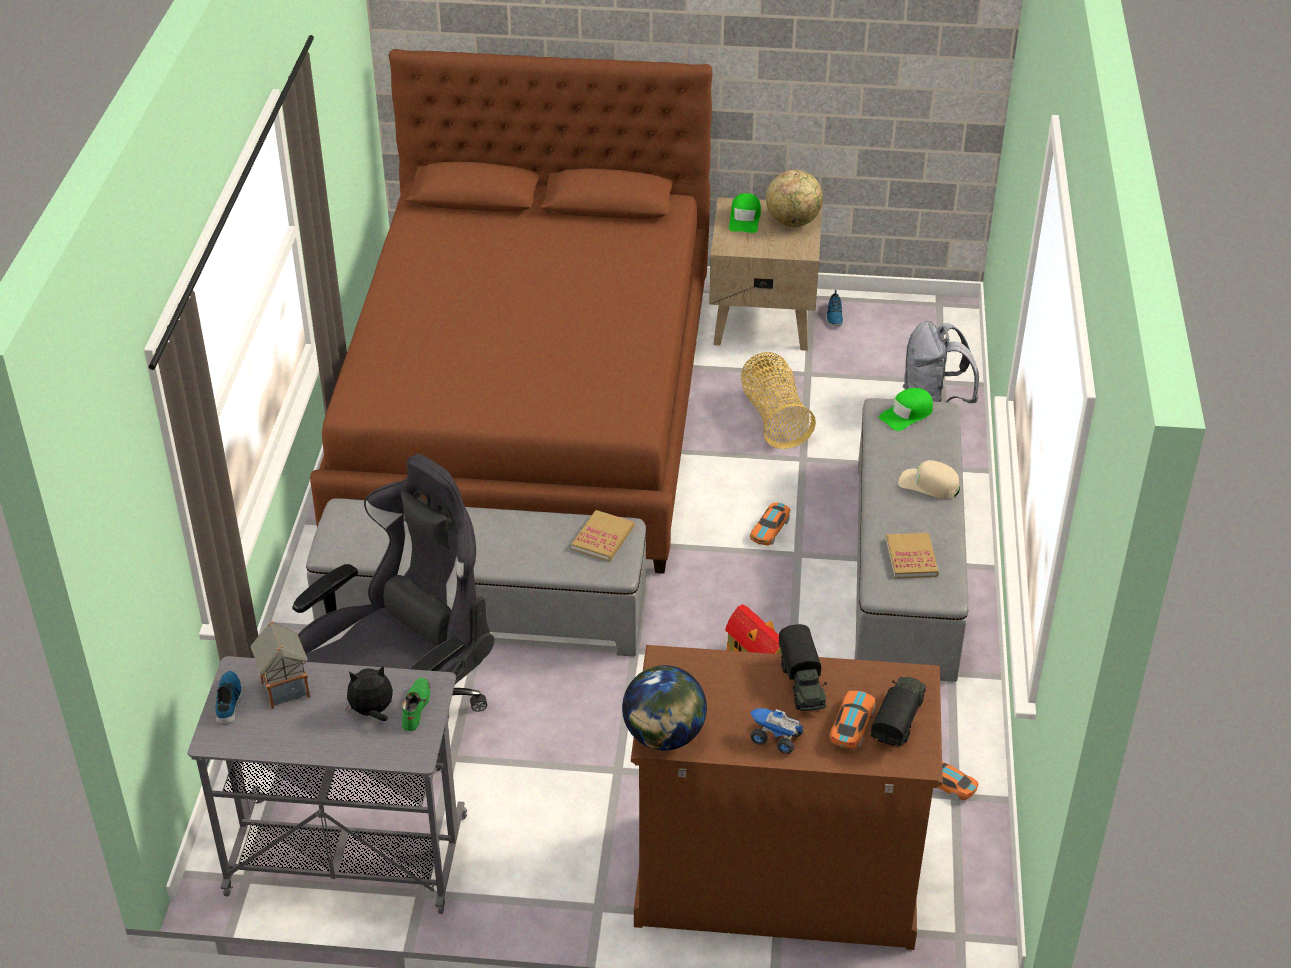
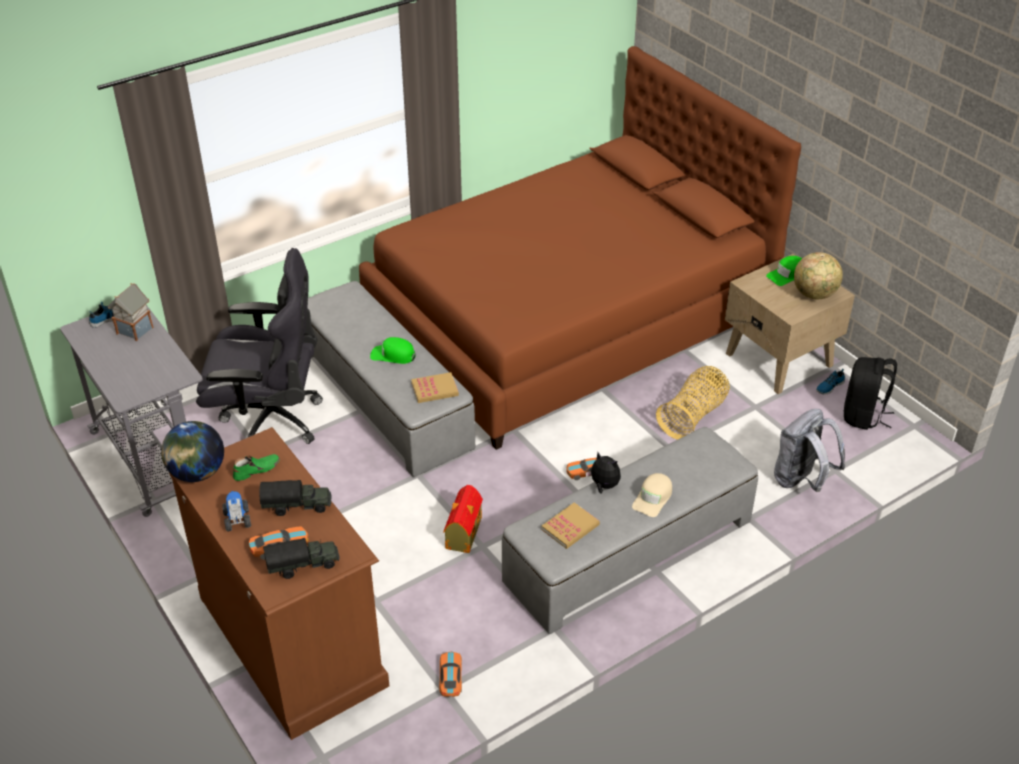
camera: 50 degrees right, 0 degrees up
plush toy [345,665,393,721] -> plush toy moved to [586,452,621,494]
green shoe [402,678,430,731] -> green shoe moved to [233,454,280,481]
toy truck [779,624,827,711] -> toy truck turned 135 degrees counterclockwise [259,480,331,516]
green cap [879,388,933,431] -> green cap moved to [370,337,415,364]
beige cap [898,460,960,499] -> beige cap turned 135 degrees counterclockwise [632,473,672,517]
none -> black backpack [844,357,897,430]

